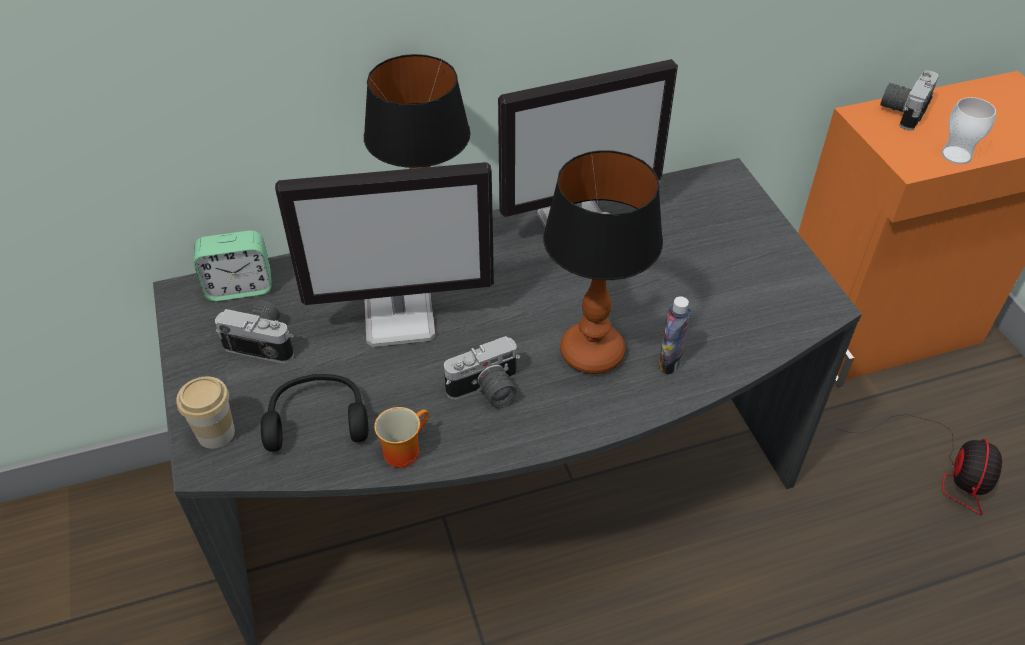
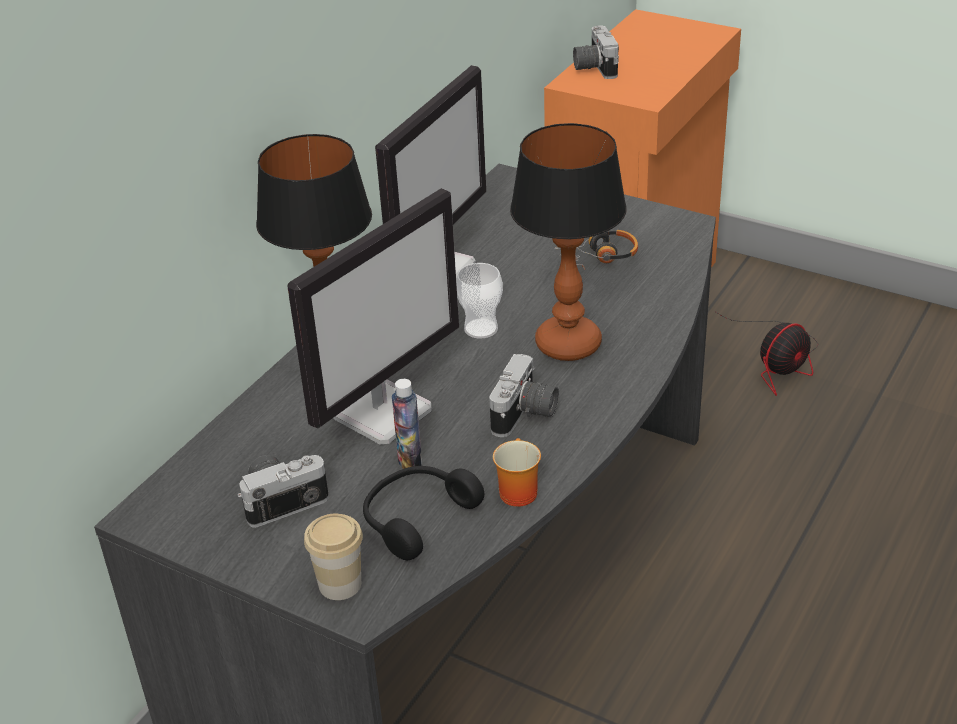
camera: 40 degrees left, 10 degrees down
alarm clock [194,230,271,302] -> none
bottle [659,296,691,375] -> bottle moved to [392,379,422,469]
fan [838,414,1002,515] -> fan turned 75 degrees clockwise [716,312,818,396]
cup [941,97,996,164] -> cup moved to [456,263,503,339]
none -> headphones [552,230,638,270]

